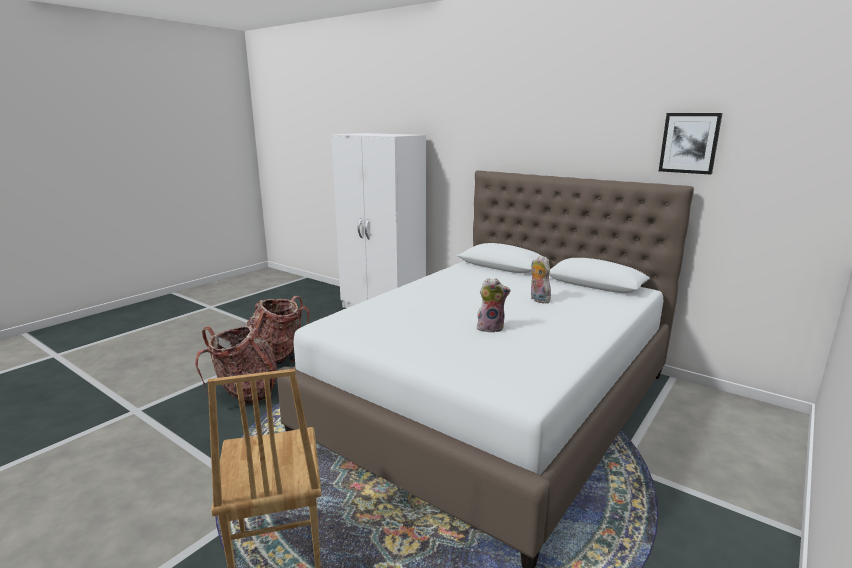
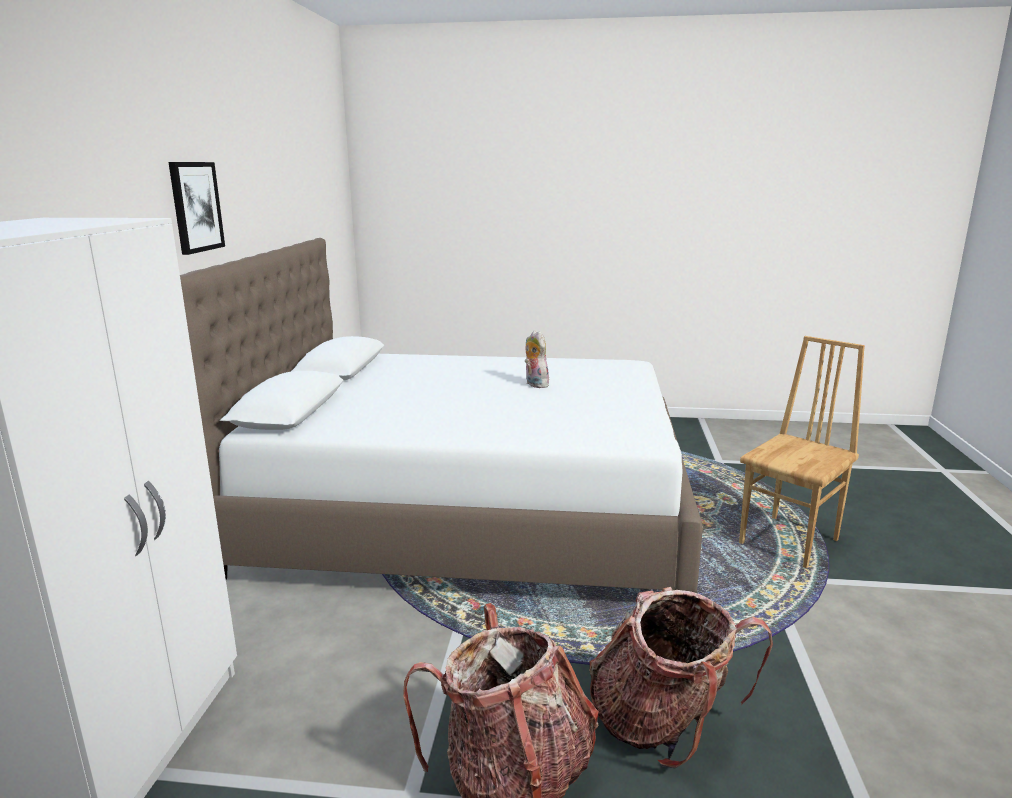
camera: 120 degrees left, 0 degrees up
plush toy [531,255,551,303] -> none
picture [659,113,723,174] -> picture moved to [168,162,225,255]

